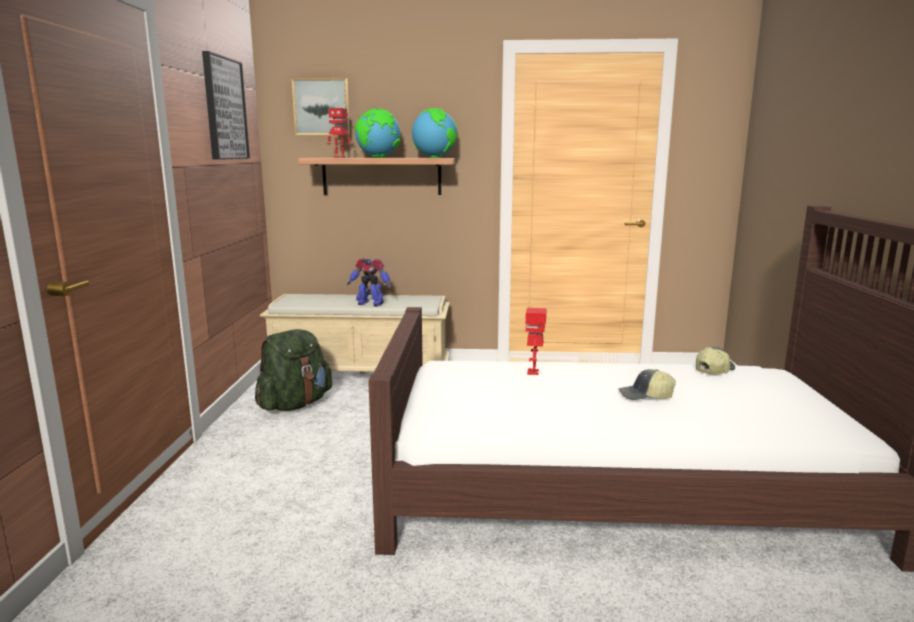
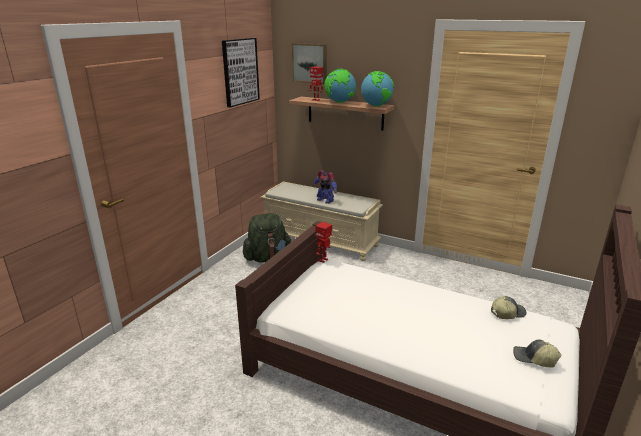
camera: 25 degrees right, 10 degrees up
toy robot [525,308,547,375] -> toy robot moved to [315,222,332,263]
cap [618,369,676,400] -> cap moved to [513,339,561,368]

